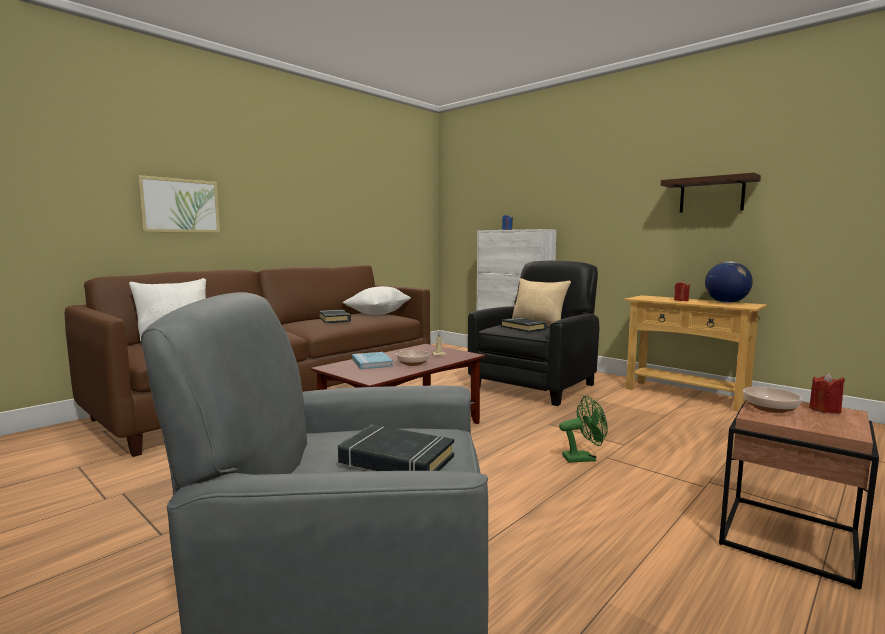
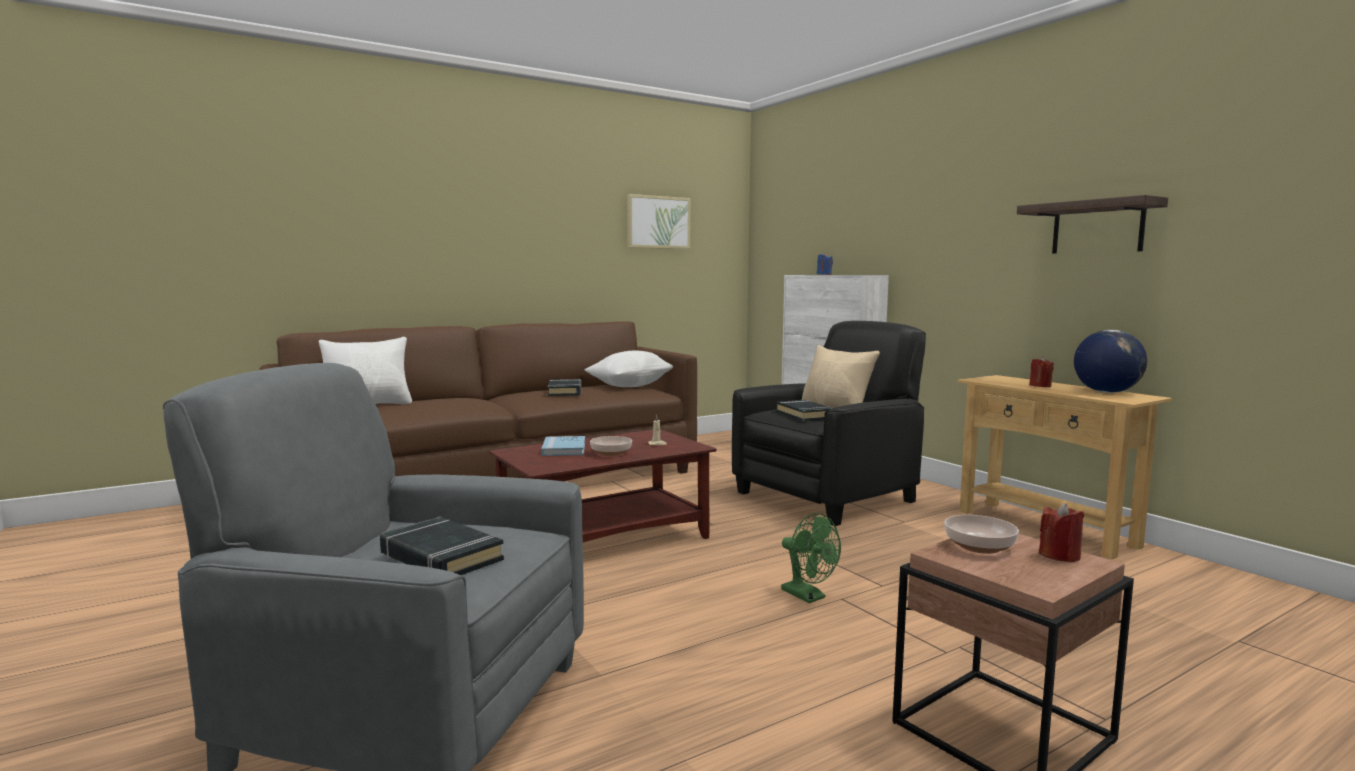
camera: 15 degrees right, 0 degrees up
picture [137,175,220,233] -> picture moved to [627,194,691,249]
green fan [559,396,608,463] -> green fan turned 45 degrees clockwise [781,513,841,603]

